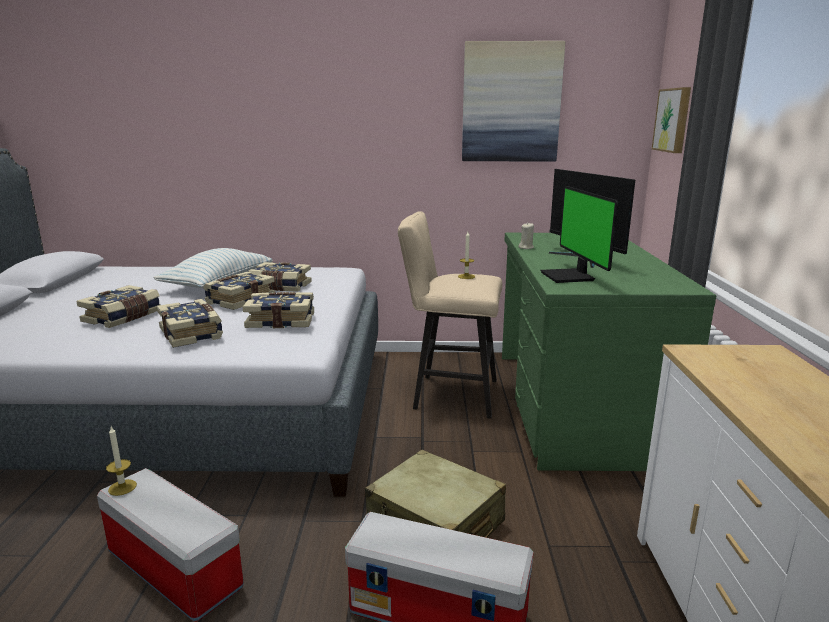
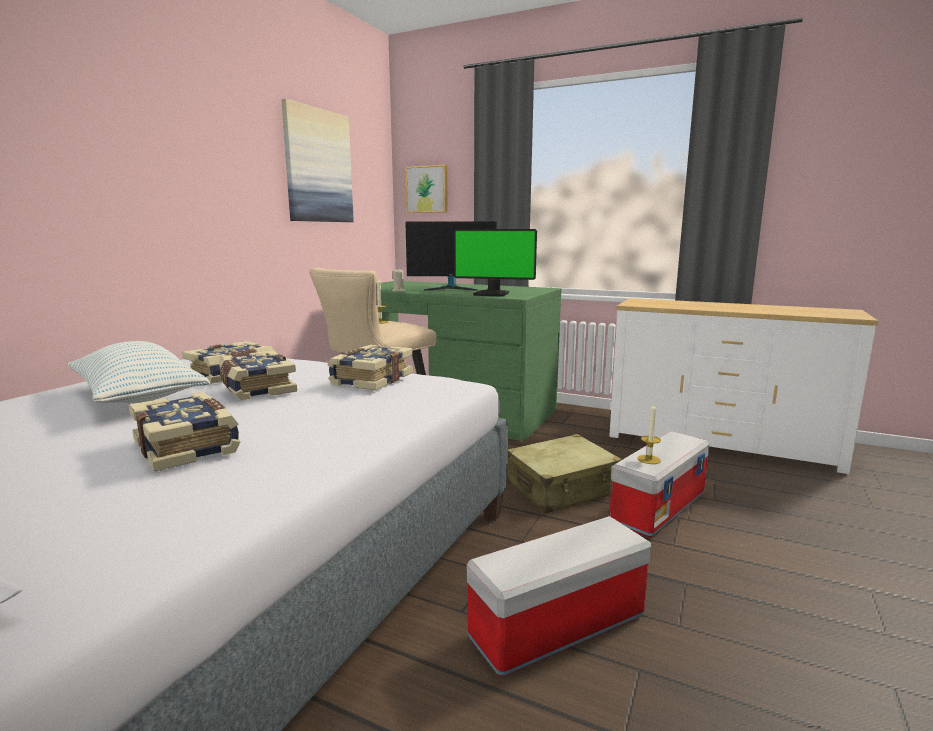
camera: 65 degrees left, 5 degrees down
candle [106,427,137,496] -> candle moved to [638,404,661,464]
book [157,299,223,348] -> none

